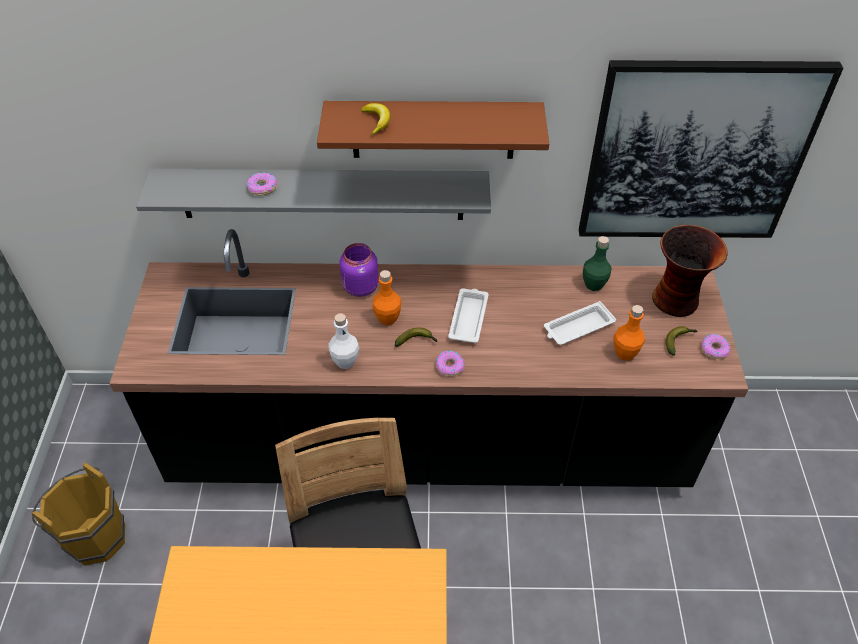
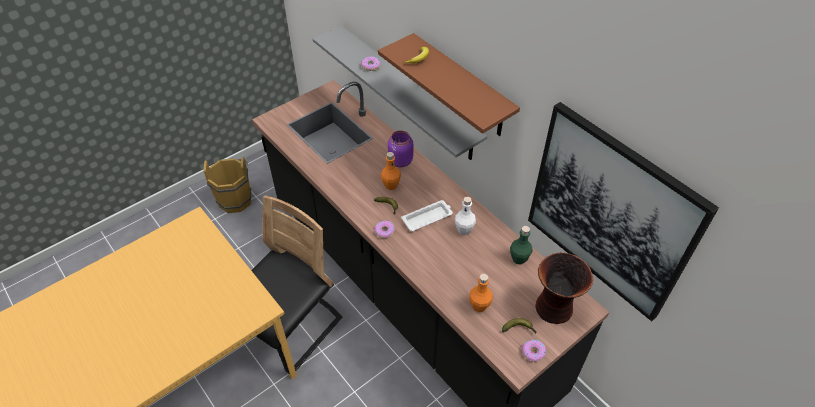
camera: 50 degrees right, 0 degrees up
white bottle [328,314,359,369] -> white bottle moved to [455,197,476,235]
white tray [544,301,616,345] -> none

